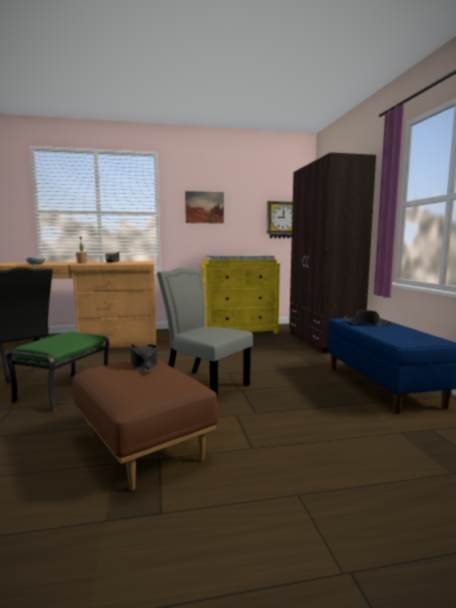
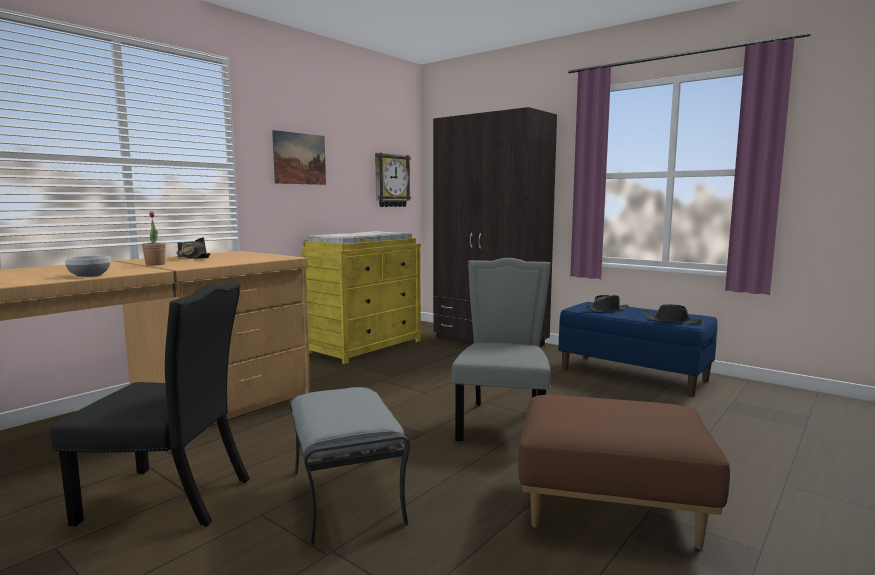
camera: 40 degrees left, 0 degrees up
green ottoman [6,332,109,411] -> grey ottoman [289,387,410,546]
black hat [130,344,158,372] -> black hat moved to [643,304,703,324]
grey chair [157,267,253,400] -> grey chair turned 105 degrees clockwise [452,258,551,441]

